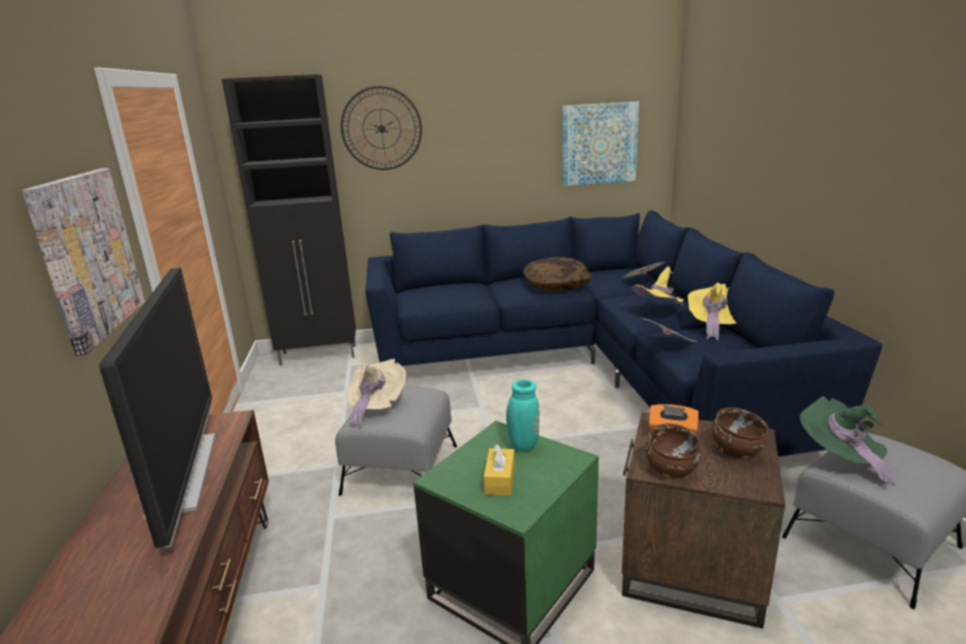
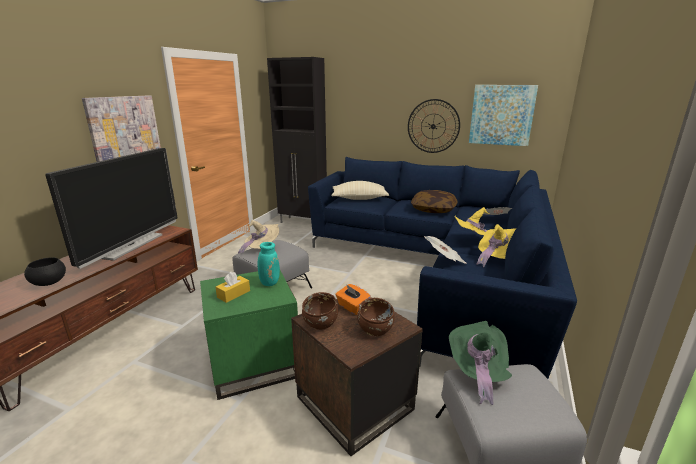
camera: 30 degrees right, 0 degrees up
wall clock [341,86,422,170] -> wall clock moved to [408,99,460,153]
none -> black bowl [24,257,66,286]
none -> beige pillow [331,181,389,200]

